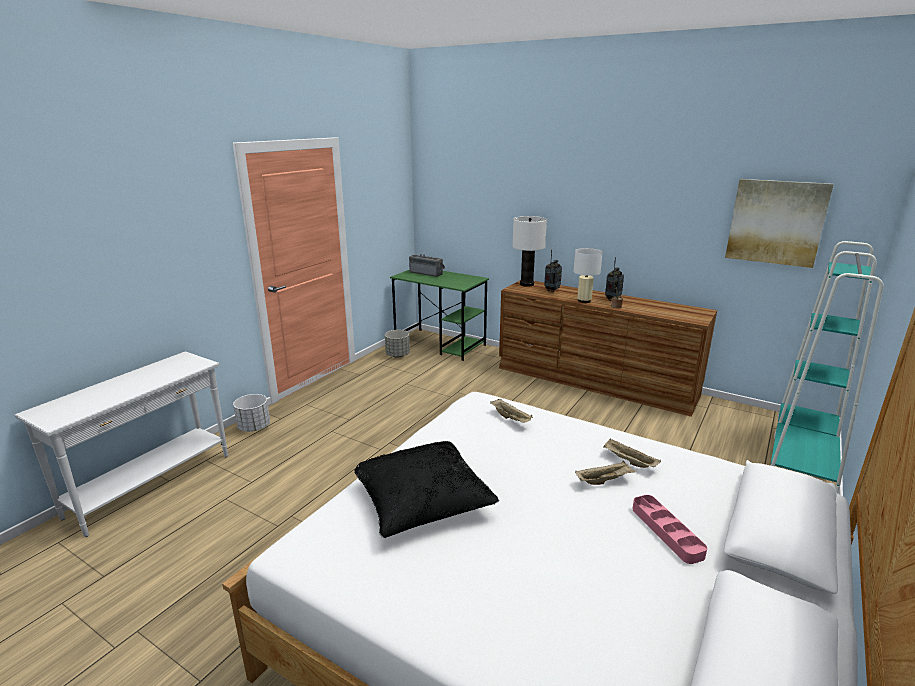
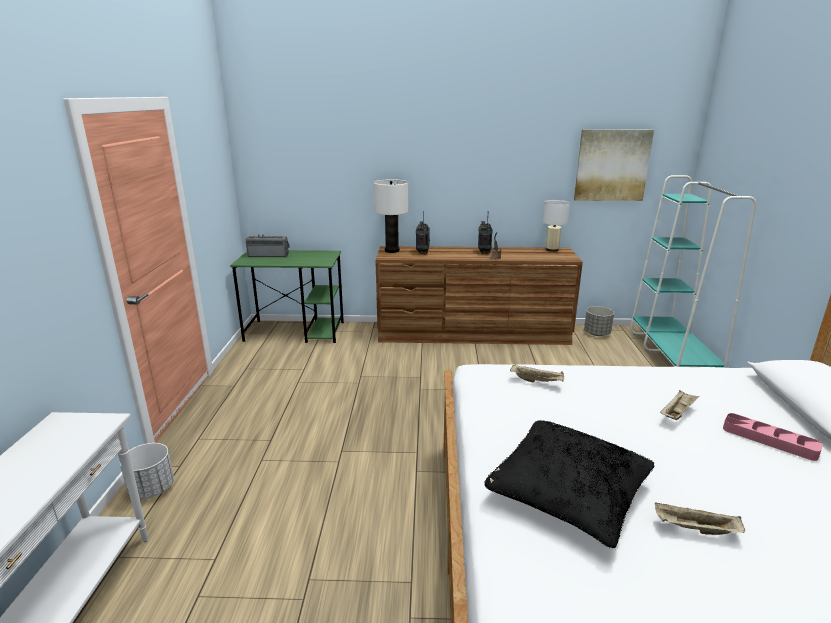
camera: 30 degrees left, 0 degrees up
grey planter [385,330,410,358] -> grey planter moved to [584,306,614,336]
white table lamp [574,248,602,303] -> white table lamp moved to [542,200,570,252]
beige tray [603,438,661,468] -> beige tray moved to [655,502,746,535]

